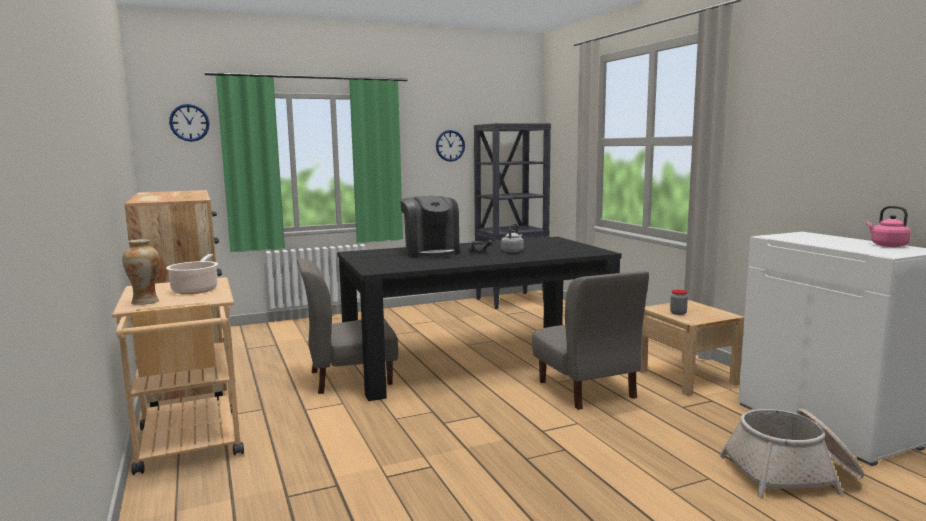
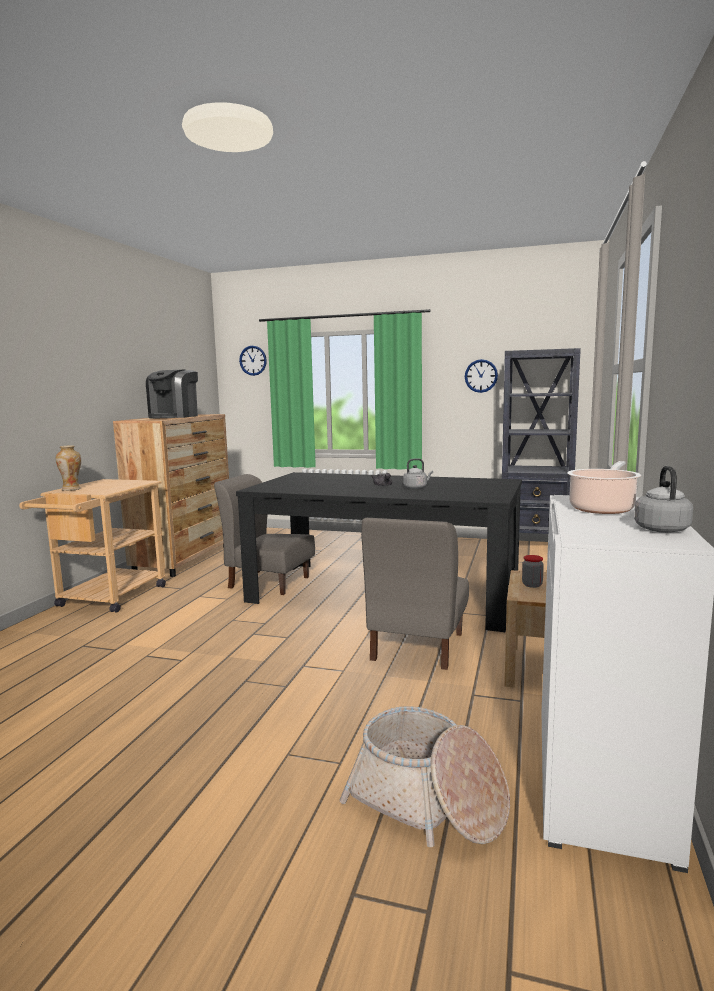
camera: 40 degrees right, 0 degrees up
cooking pot [166,254,218,294] -> cooking pot moved to [567,461,641,514]
coffee machine [400,196,459,258] -> coffee machine moved to [146,369,198,418]
pink kettle [866,206,911,247] -> grey kettle [634,466,693,533]

